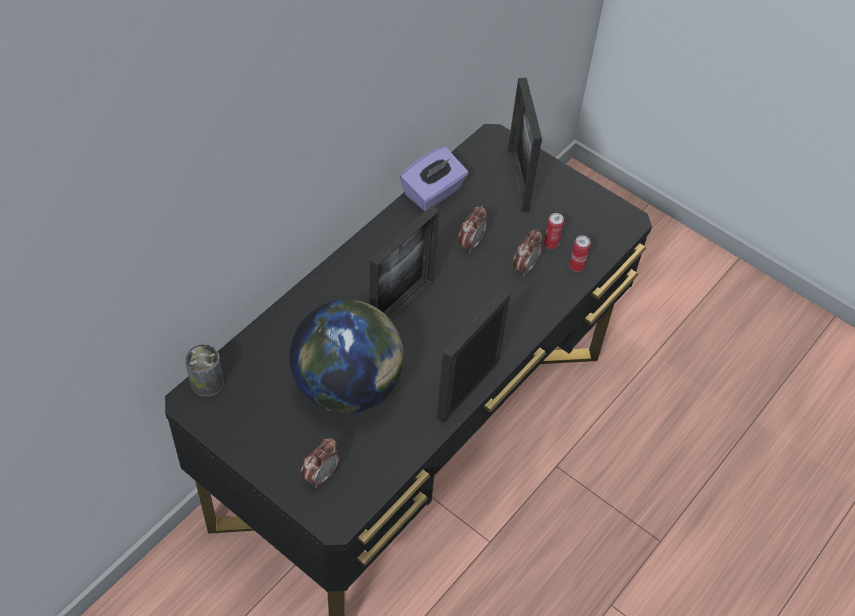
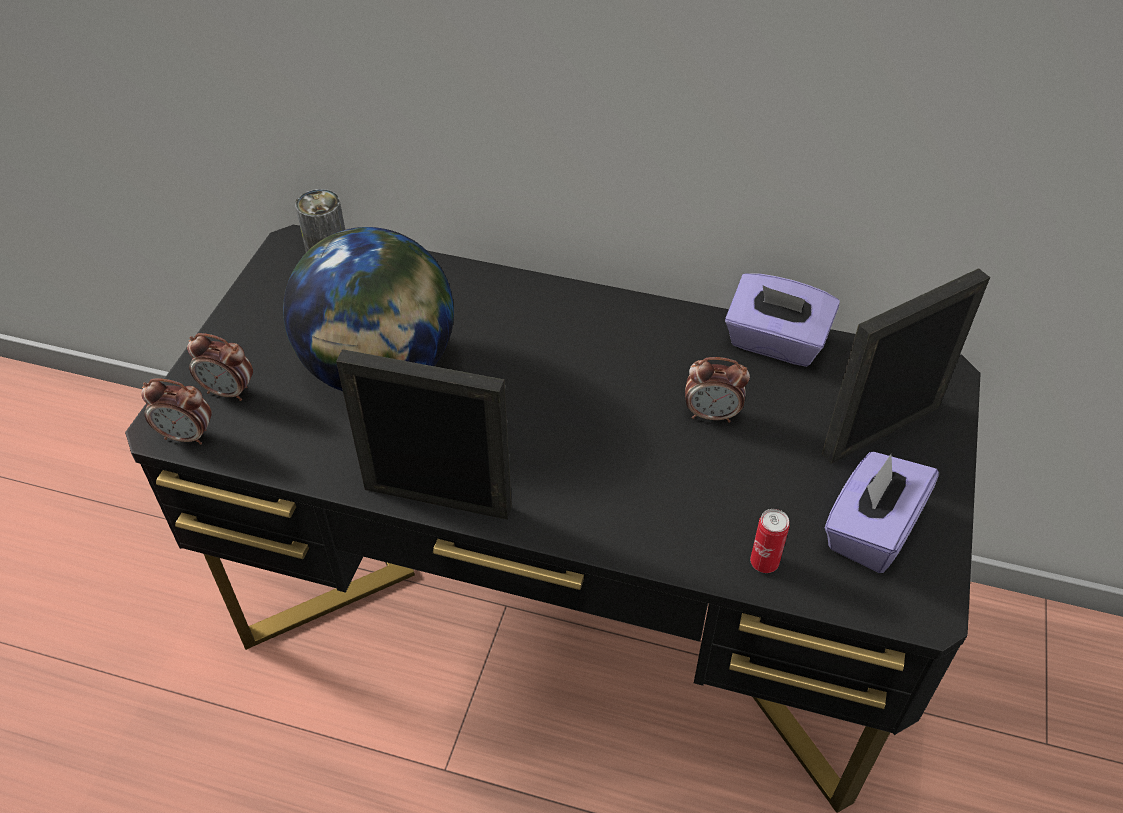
camera: 70 degrees right, 5 degrees down
picture frame [370,206,439,321] -> none
alarm clock [512,229,542,277] -> alarm clock moved to [141,379,212,445]
can [544,213,564,249] -> none
none -> purple tissue box [824,452,939,573]

